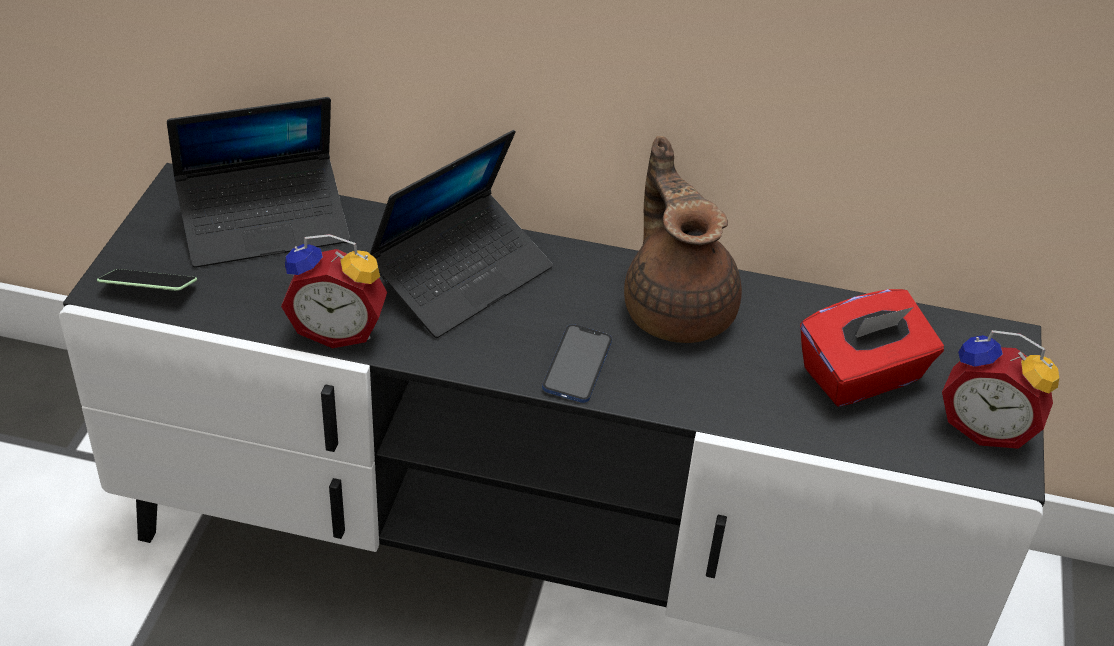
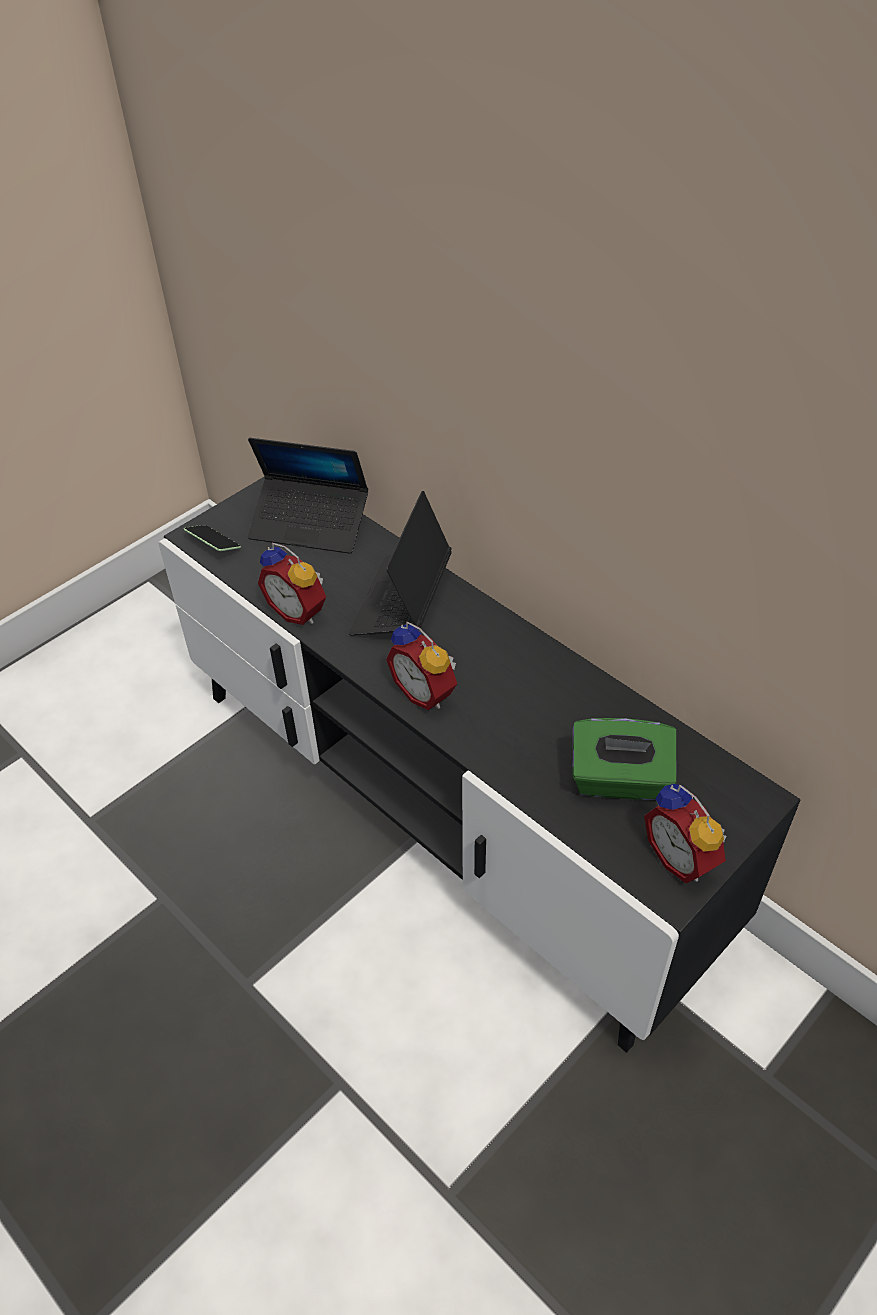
camera: 35 degrees right, 5 degrees up
laptop [370,130,553,338] -> laptop turned 120 degrees clockwise [349,491,452,636]
phone [542,324,612,403] -> alarm clock [386,621,457,710]
brown teapot [624,136,742,343] -> none
red tissue box [800,289,944,407] -> green tissue box [573,718,677,800]

